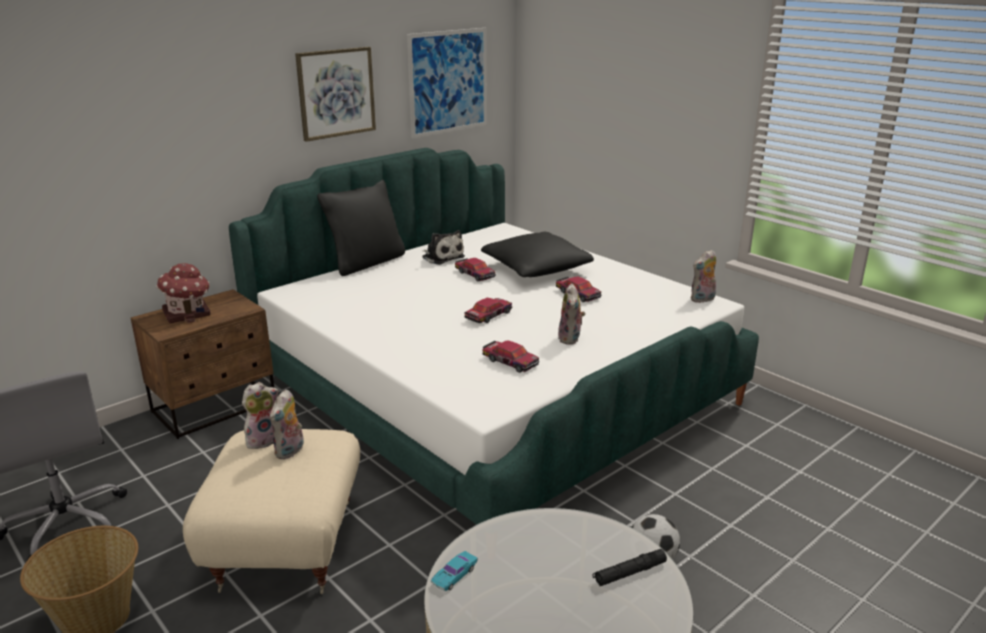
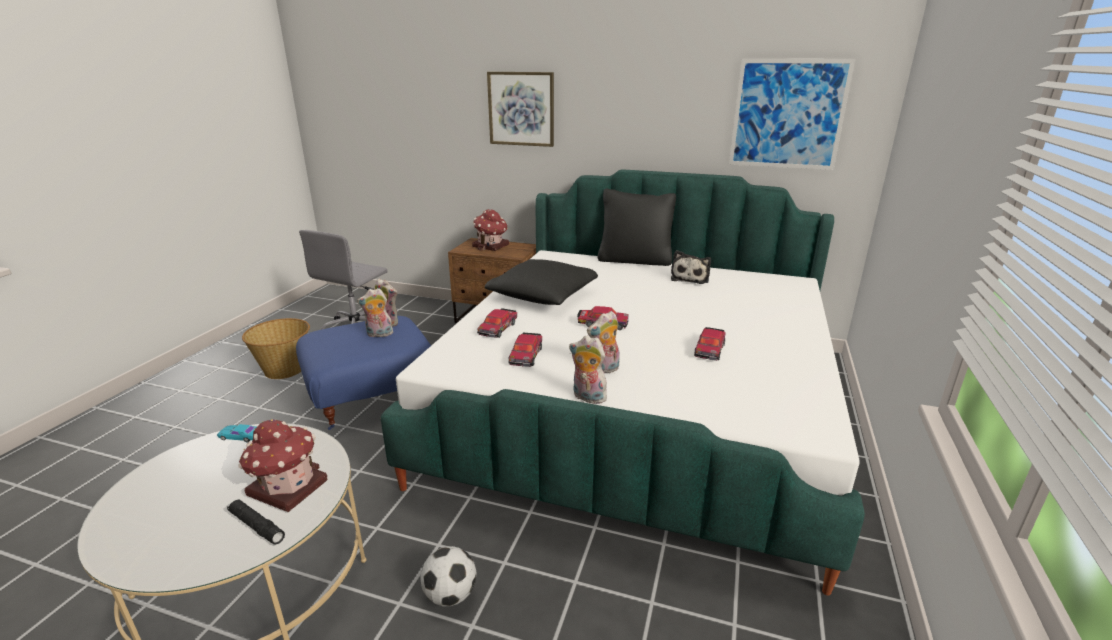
camera: 60 degrees right, 0 degrees up
beige ottoman [183,429,360,594] -> blue ottoman [296,316,431,430]
picture [295,47,376,142] -> picture moved to [487,72,554,147]
toy car [455,258,496,281] -> toy car moved to [477,308,517,338]
black pillow [481,232,594,277] -> black pillow moved to [485,259,598,305]
plush toy [691,250,716,303] -> plush toy moved to [569,336,610,404]
none -> toy house [238,419,327,512]

